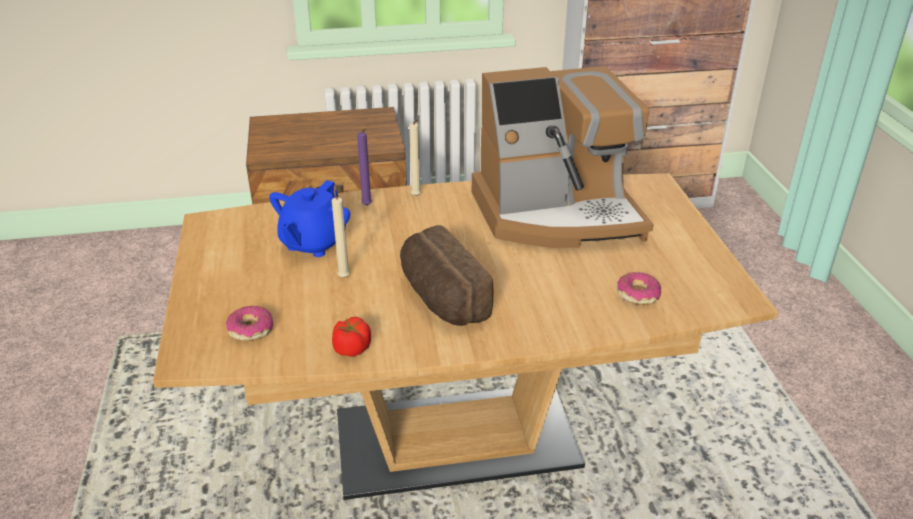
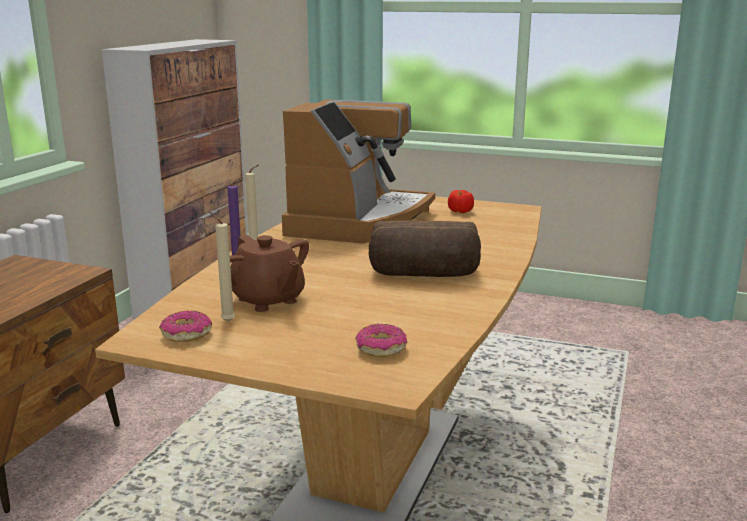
camera: 60 degrees left, 15 degrees down
blue teapot [269,180,350,257] -> brown teapot [230,235,309,312]
beige candle [332,185,350,278] -> beige candle moved to [209,212,235,322]
tomato [332,317,371,357] -> tomato moved to [448,190,474,213]
donut [617,272,661,305] -> donut moved to [159,311,212,342]

